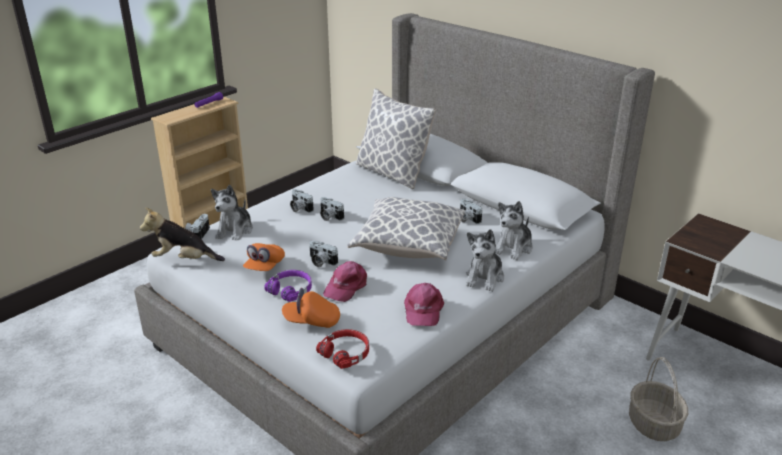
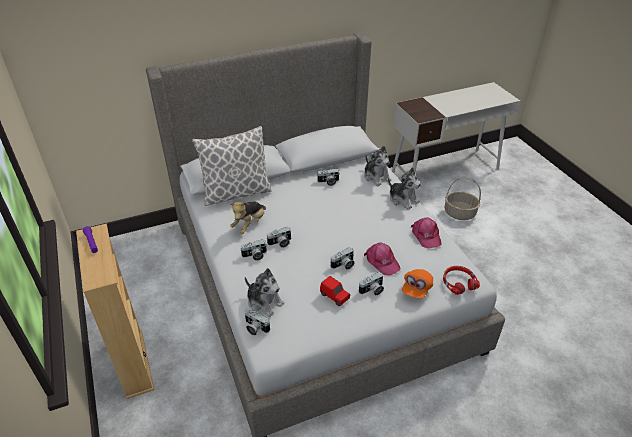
camera: 65 degrees left, 10 degrees up
plush toy [140,207,225,261] -> plush toy moved to [230,201,266,234]
orange cap [243,243,285,271] -> red toy car [320,276,350,306]
purple headphones [264,270,312,302] -> camera [359,272,384,295]
pillow [347,197,465,260] -> none
pink cap [404,283,444,326] -> pink cap turned 45 degrees clockwise [411,217,442,249]

